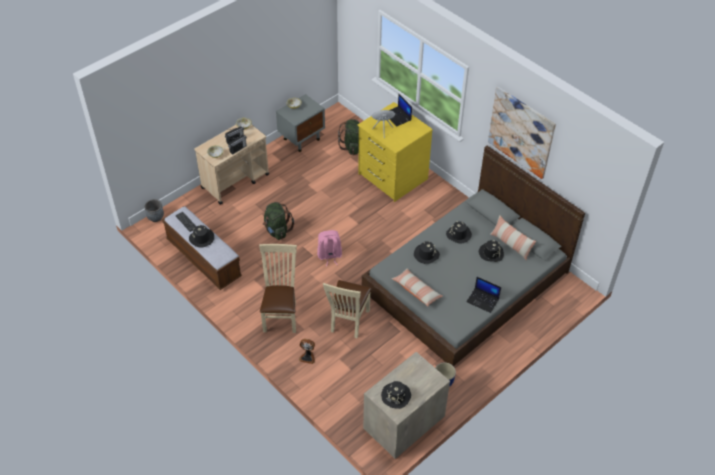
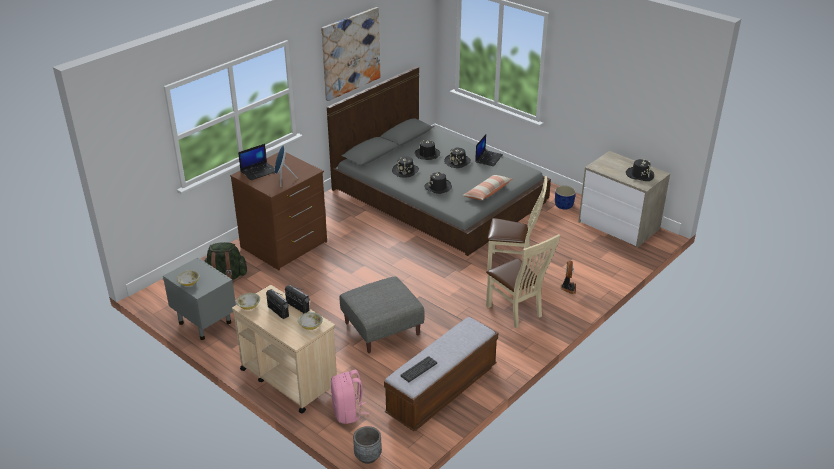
camera: 95 degrees left, 15 degrees down
black hat [189,225,214,248] -> black hat moved to [444,147,471,168]
beige chair [259,244,297,333] -> beige chair turned 120 degrees counterclockwise [486,234,560,328]
green backpack [263,202,294,240] -> grey ottoman [340,277,425,353]
pink backpack [317,230,342,267] -> pink backpack moved to [331,370,369,424]
yellow dresser [358,102,433,202] -> brown dresser [230,152,327,270]
pillow [490,216,536,260] -> none

